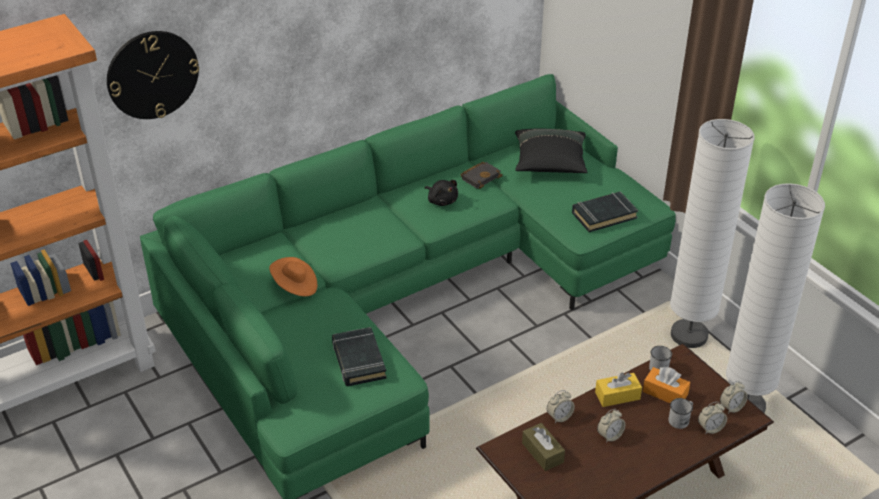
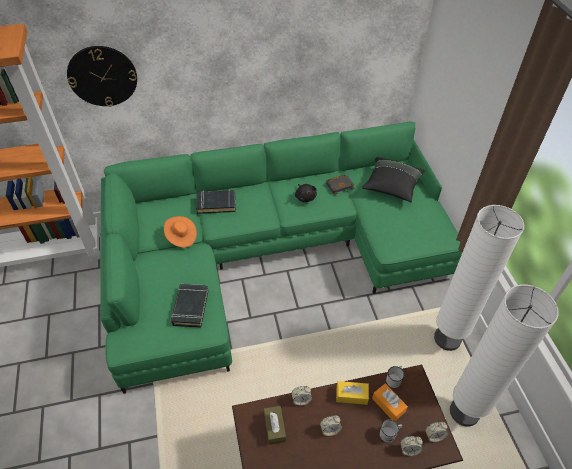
camera: 20 degrees right, 10 degrees up
black book [572,192,638,232] -> black book moved to [196,190,236,214]

